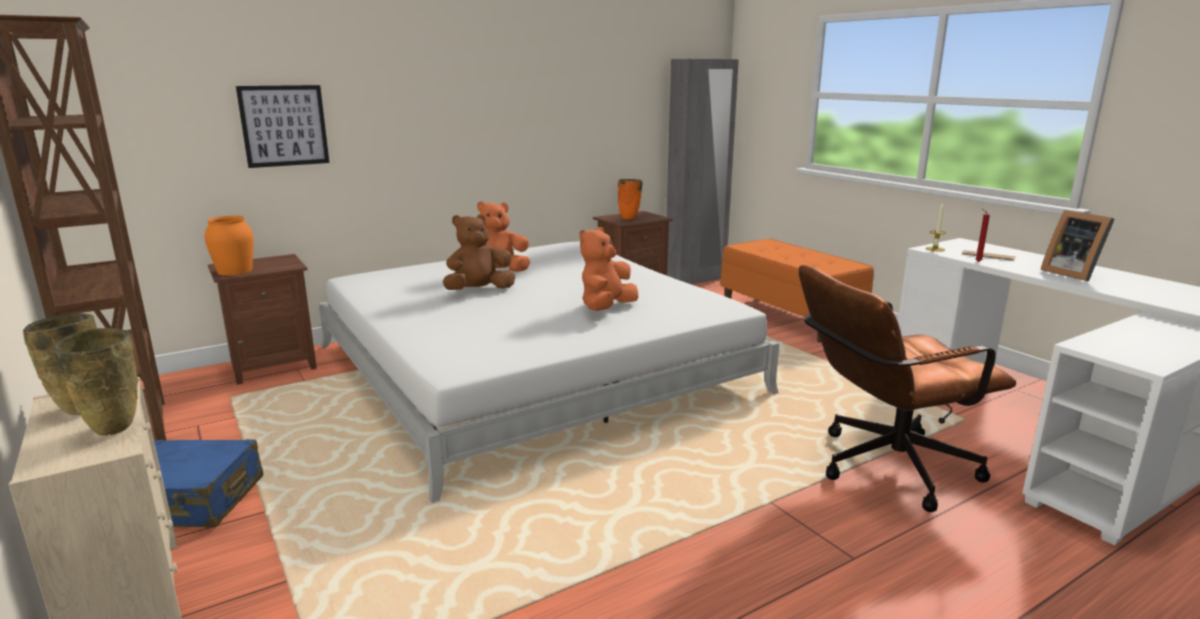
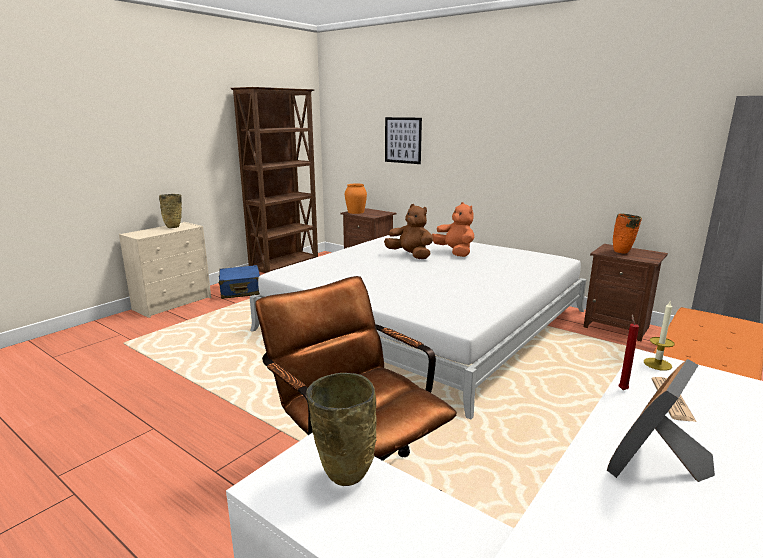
camera: 70 degrees right, 0 degrees up
beige vase [52,328,138,436] -> beige vase moved to [306,373,377,486]
orange plush toy [579,227,638,311] -> none

